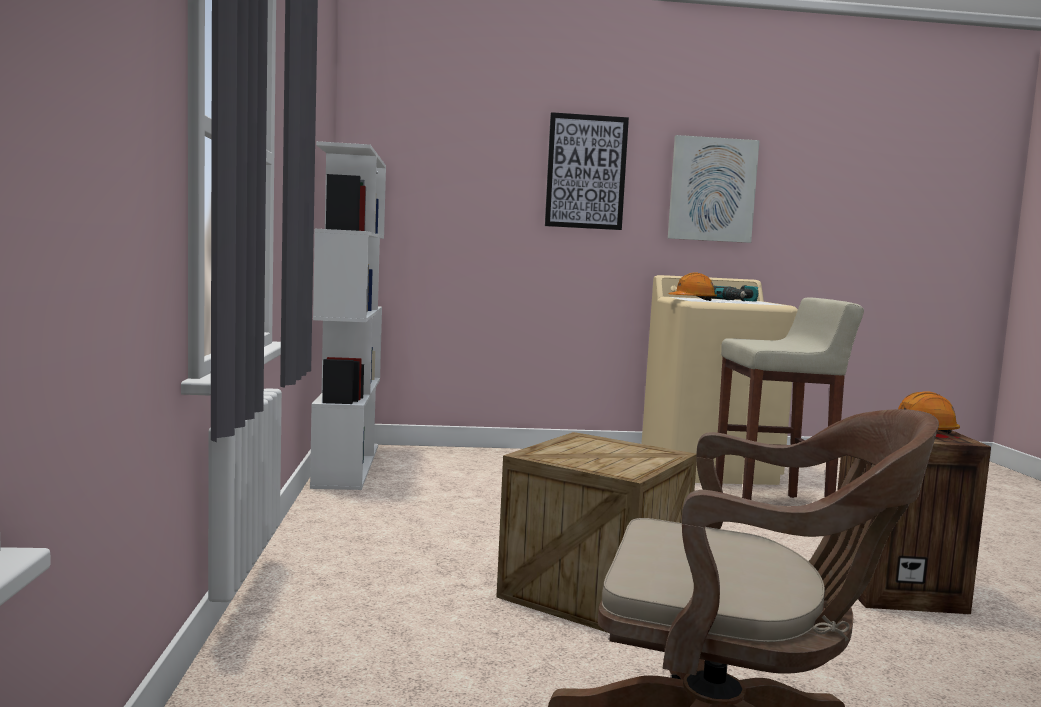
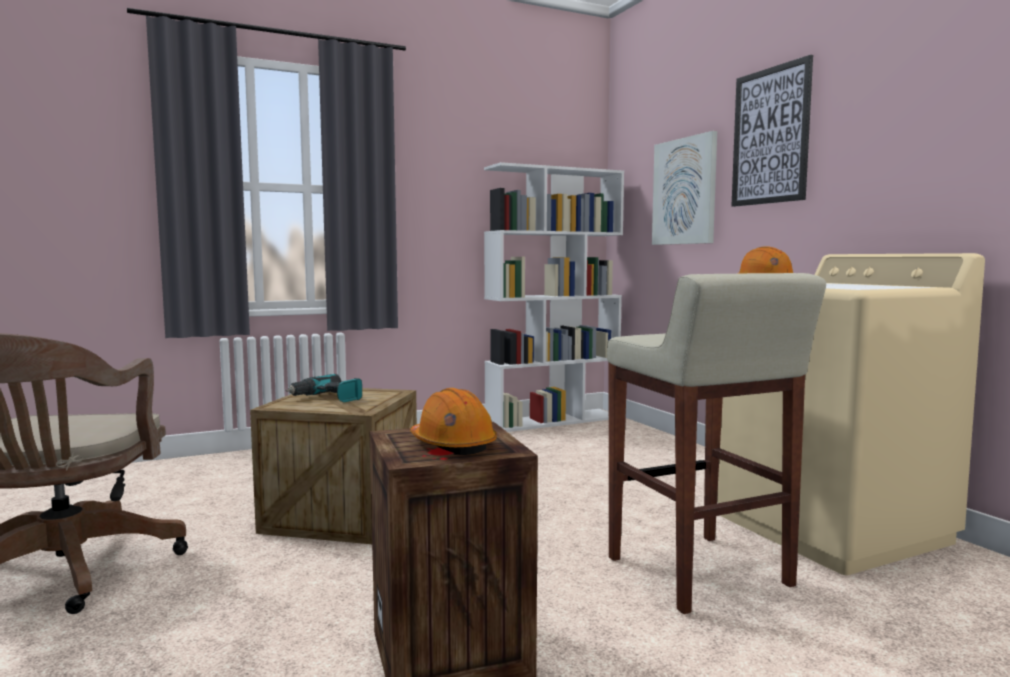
camera: 70 degrees right, 0 degrees up
picture [668,135,760,243] -> picture moved to [652,131,717,245]
power drill [712,285,758,302] -> power drill moved to [286,374,362,402]

